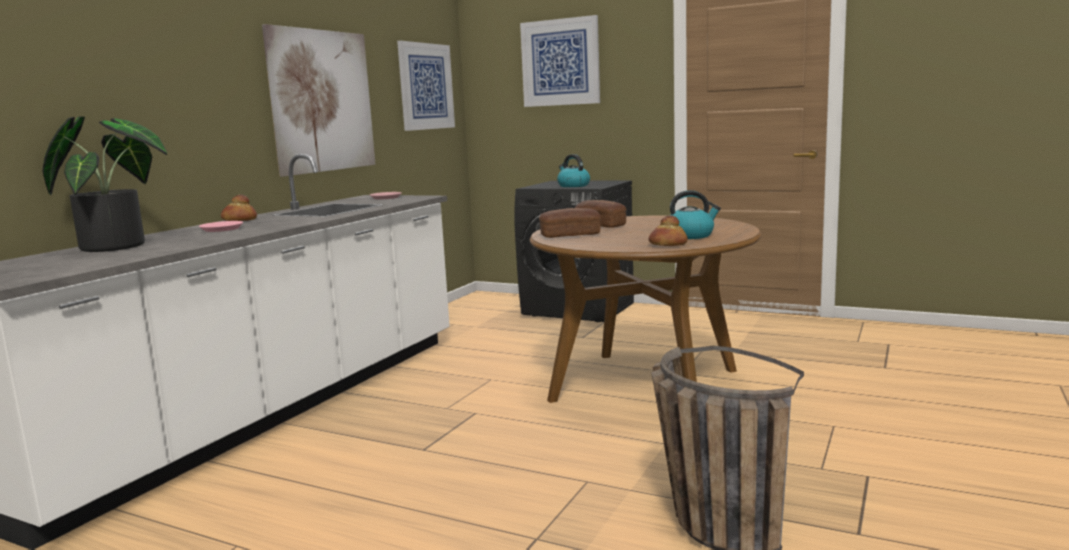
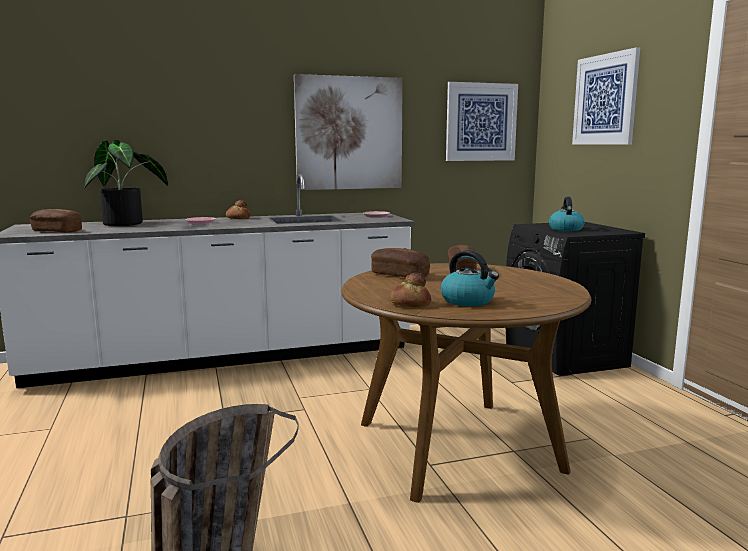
camera: 45 degrees right, 0 degrees up
none -> bread [30,209,82,233]

